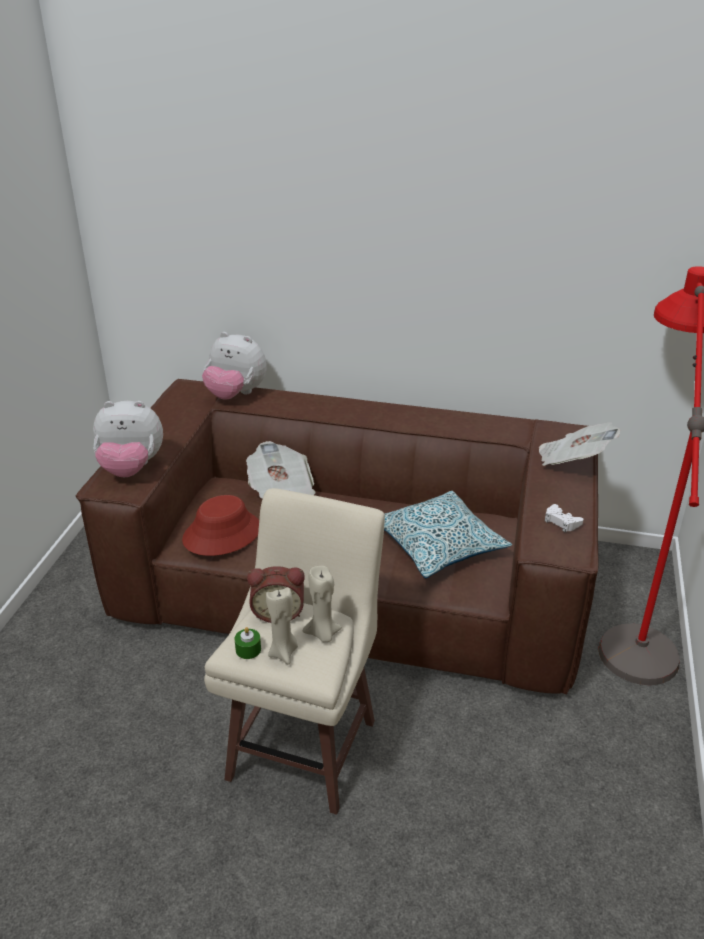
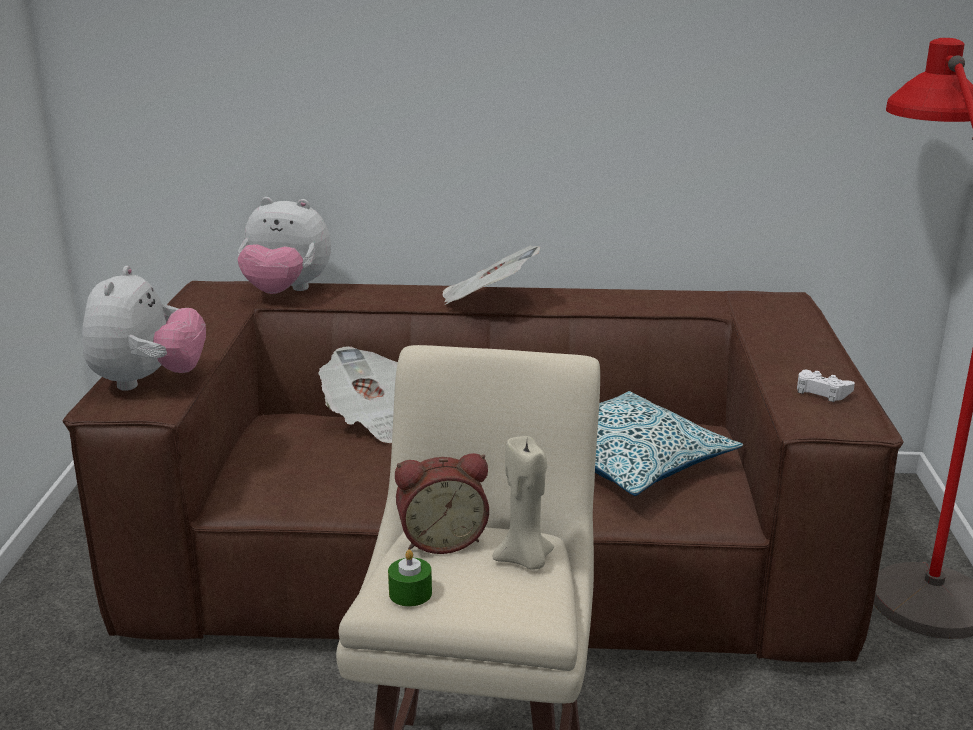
camera: 10 degrees left, 10 degrees down
plush toy [93,401,163,478] -> plush toy turned 75 degrees counterclockwise [82,266,206,391]
red hat [182,495,259,556] -> none
beige candle [266,587,298,665] -> none
newspaper [539,422,620,466] -> newspaper moved to [443,245,540,305]

